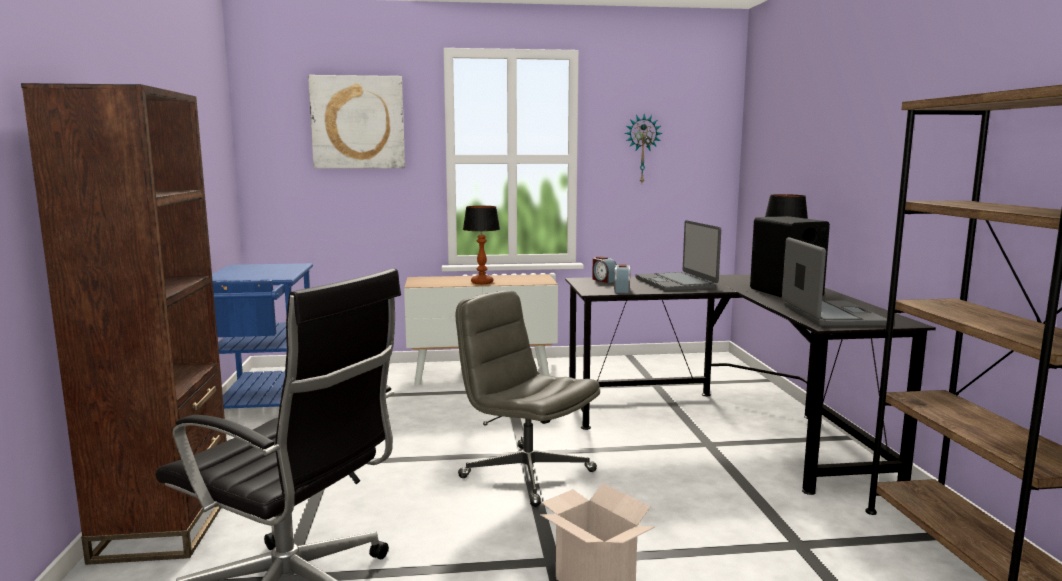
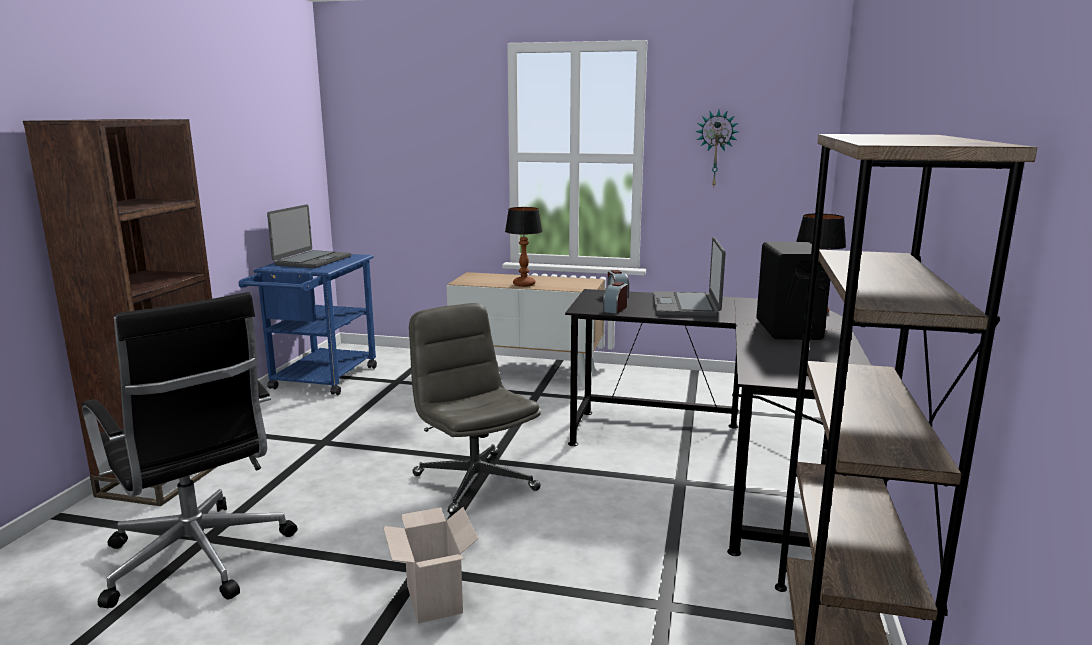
camera: 20 degrees right, 5 degrees up
picture [308,75,405,169] -> none
laptop [782,237,887,326] -> laptop moved to [267,204,351,268]

